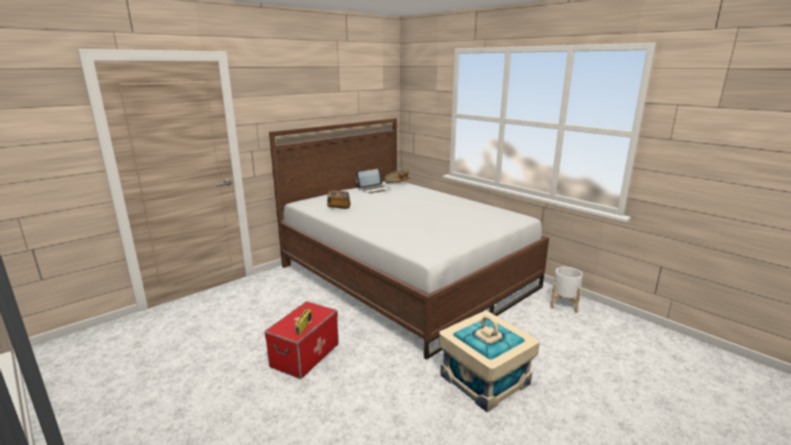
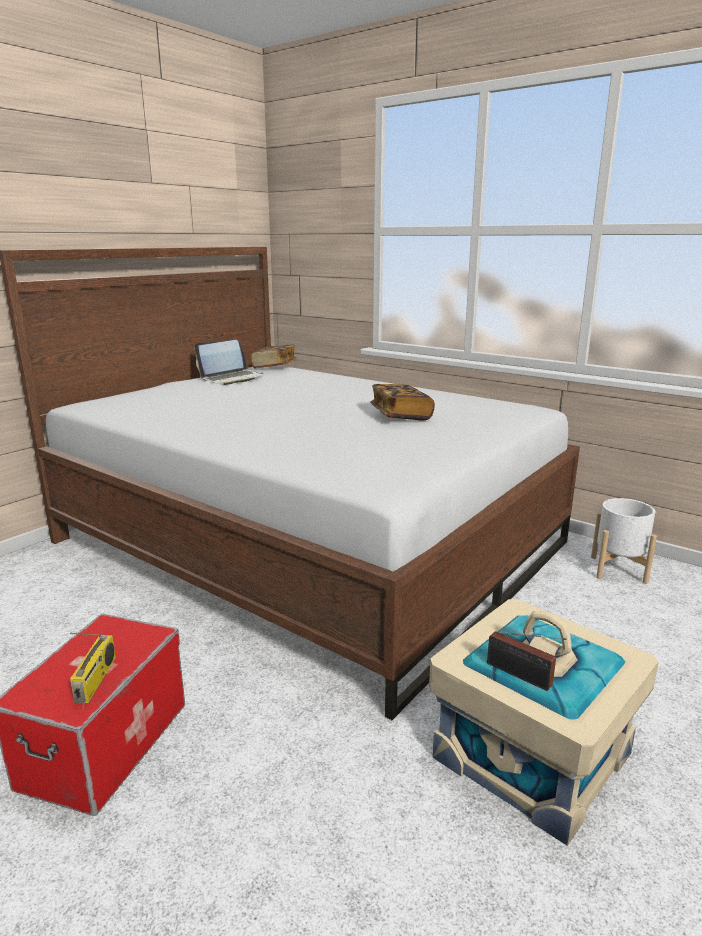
camera: 10 degrees left, 0 degrees up
book [327,191,350,209] -> book moved to [370,384,435,421]
none -> radio [487,631,566,691]

